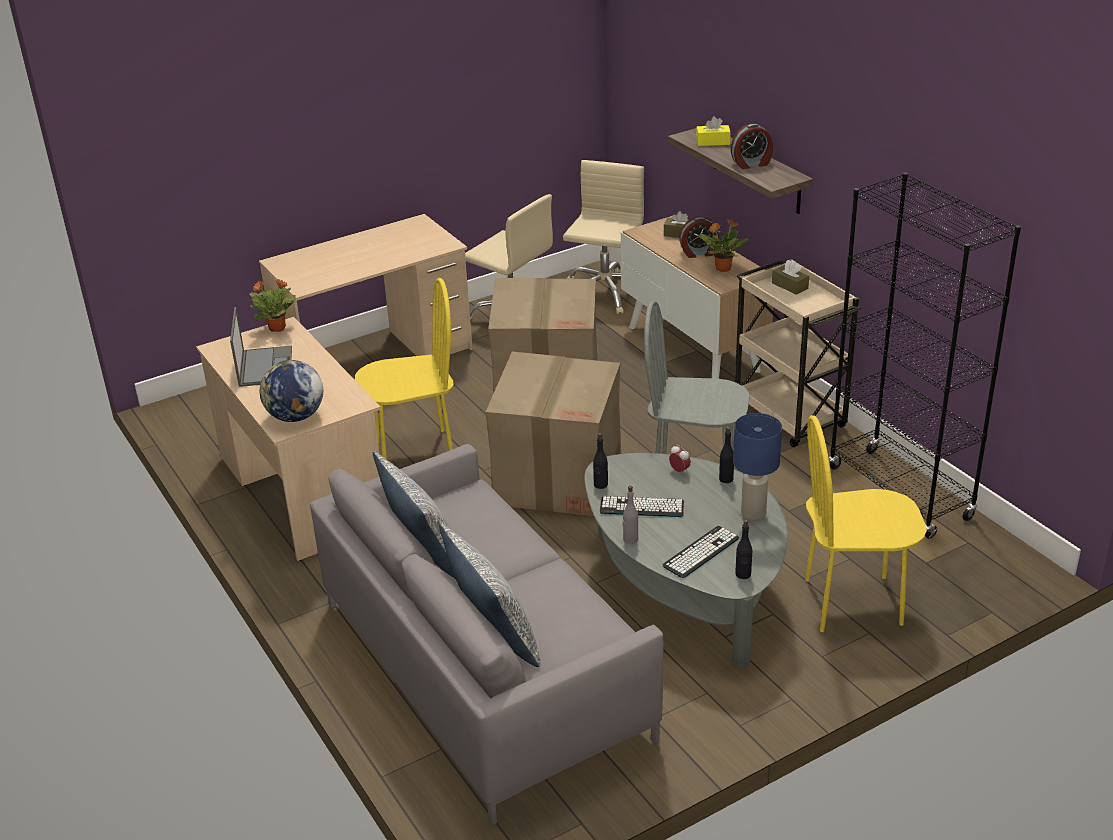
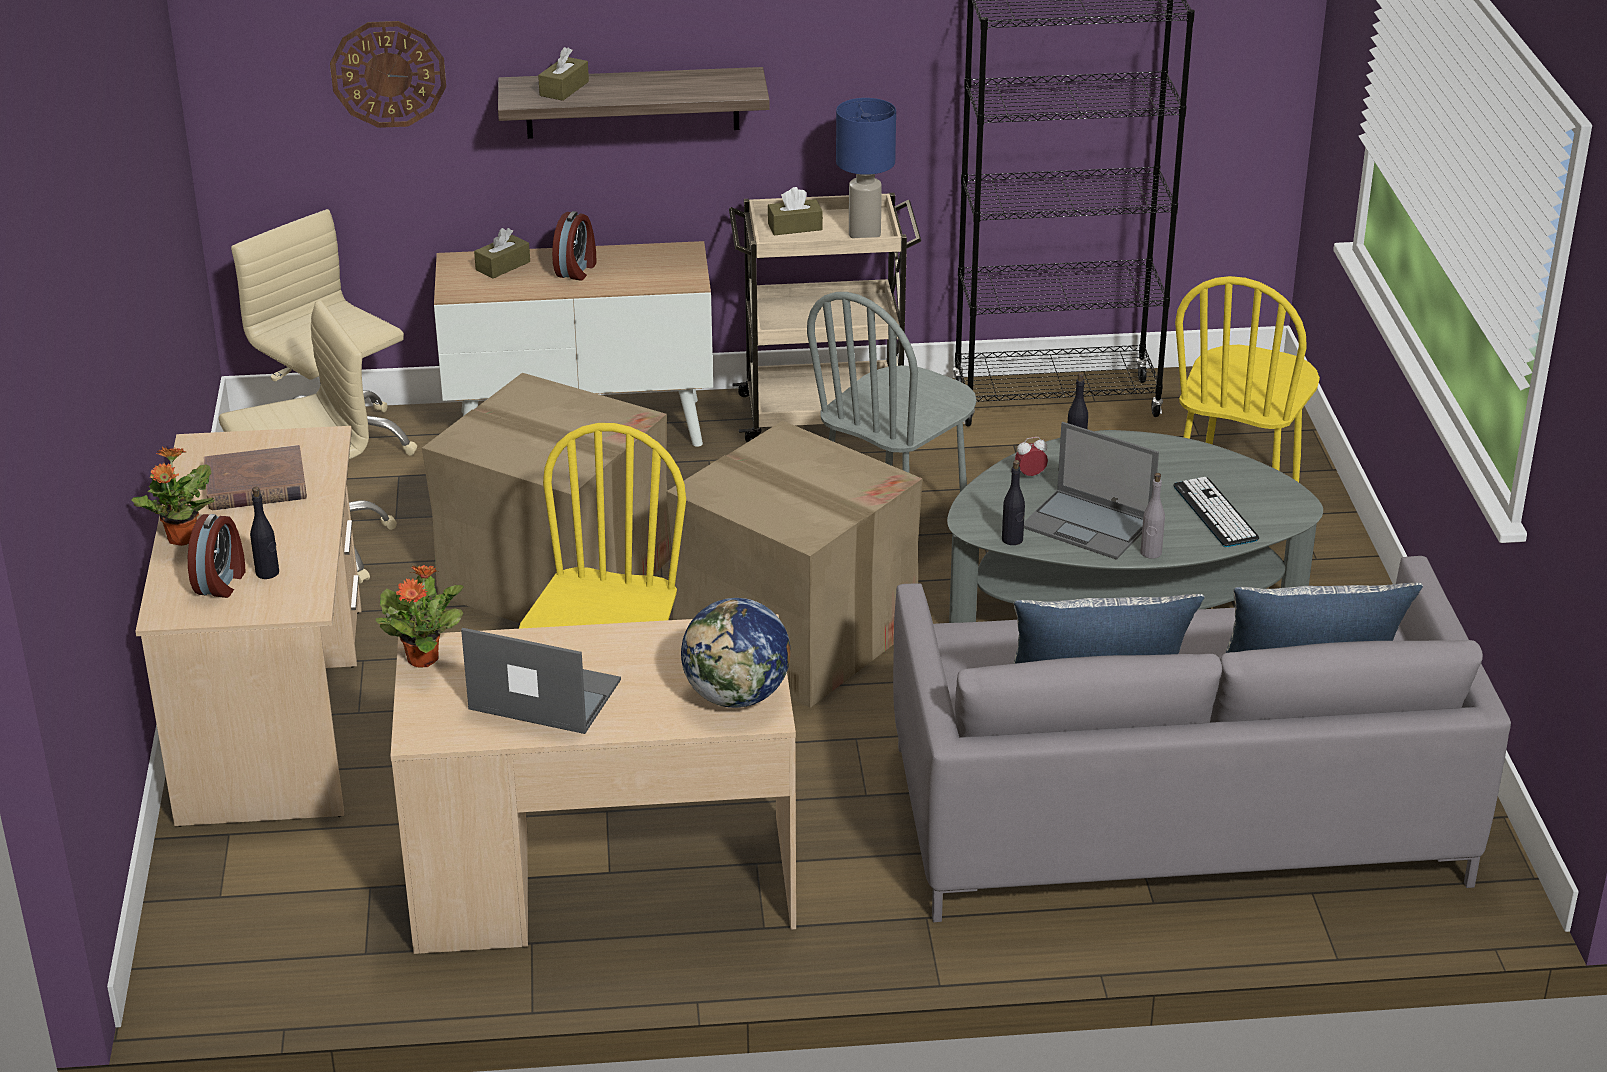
camera: 65 degrees left, 0 degrees up
keyboard [600,496,684,517] -> laptop [1024,422,1159,560]
yellow tissue box [696,116,731,146] -> brown tissue box [538,47,589,101]
potted plant [700,218,748,272] -> potted plant moved to [131,447,214,546]
alarm clock [731,124,773,169] -> alarm clock moved to [188,514,246,598]
blue table lamp [733,413,782,520] -> blue table lamp moved to [836,98,896,238]
black bottle [735,520,752,579] -> black bottle moved to [250,487,279,579]
none -> brown book [203,445,307,510]
none -> wall clock [330,21,446,128]

